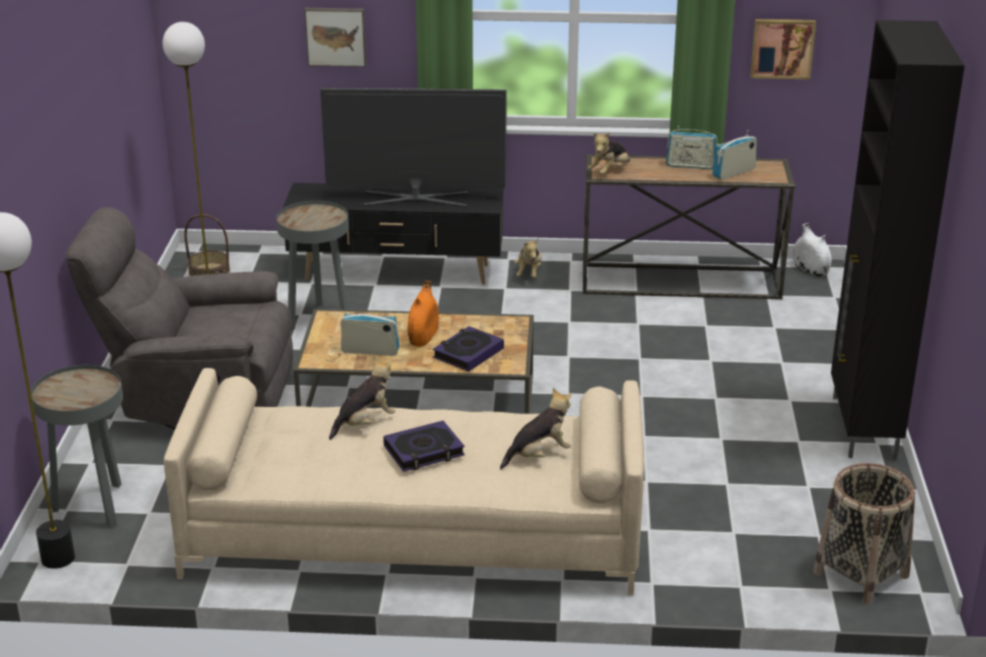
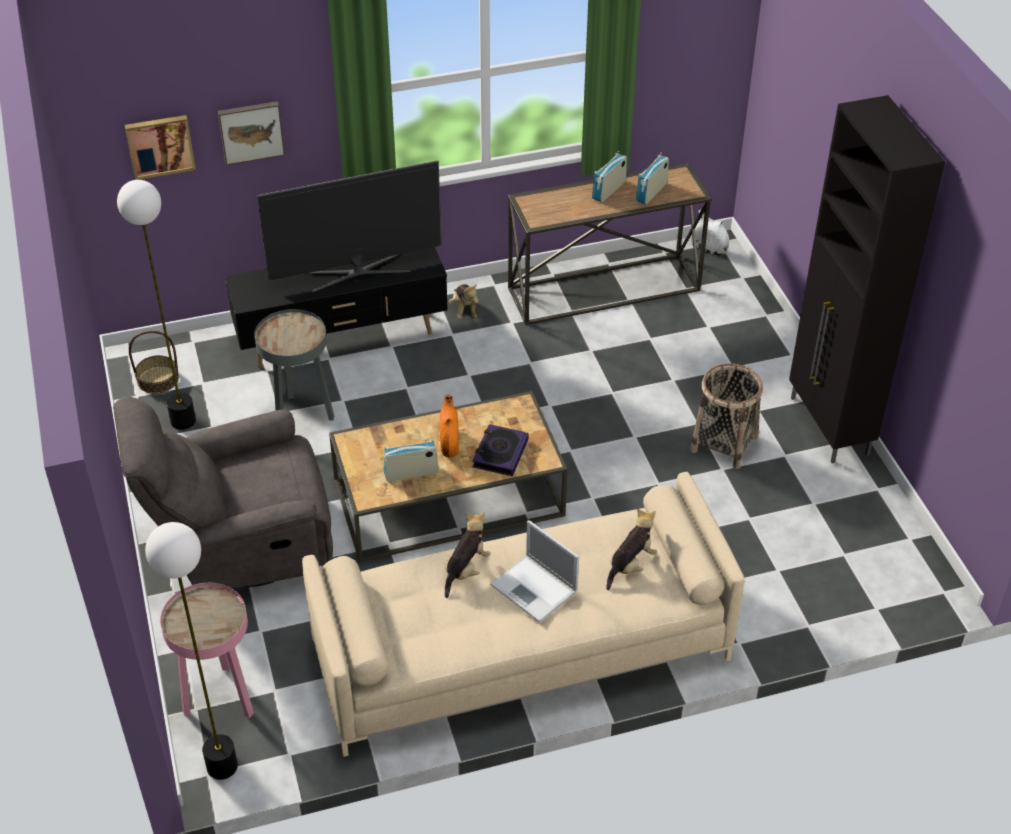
camera: 20 degrees left, 15 degrees up
grey side table [31,365,123,527] -> pink side table [160,583,254,718]
book [383,421,465,472] -> laptop [490,520,579,622]
plush toy [588,132,630,174] -> none
radio [666,126,718,169] -> radio turned 135 degrees clockwise [592,151,627,202]
picture [750,19,816,79] -> picture moved to [125,115,196,180]
basket [813,463,915,605] -> basket moved to [690,363,763,469]

